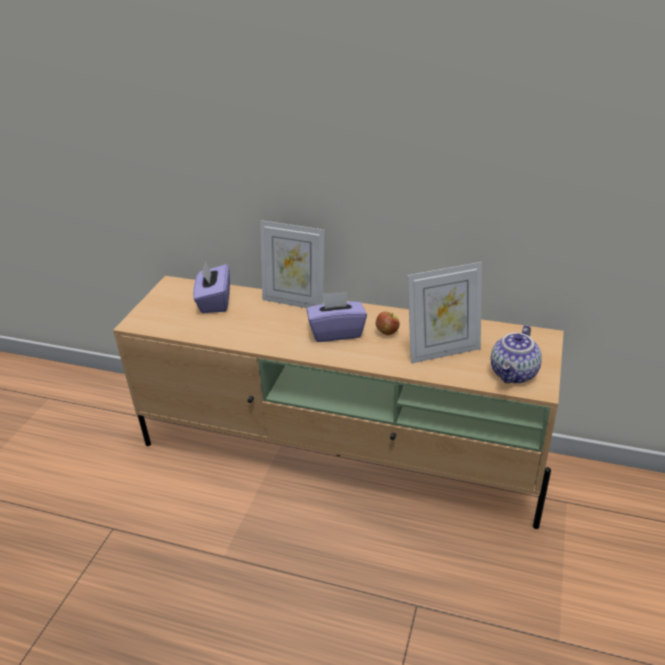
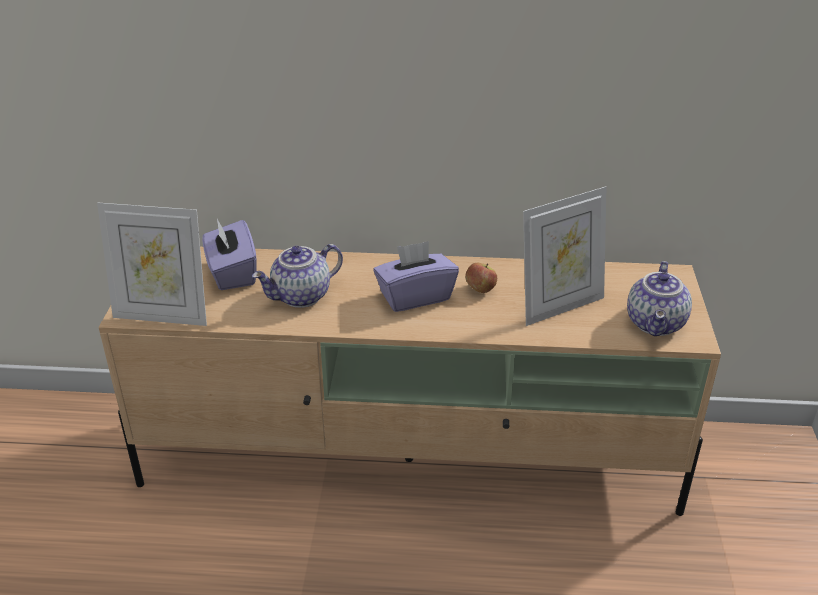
camera: 15 degrees left, 0 degrees up
picture frame [260,220,325,308] -> picture frame moved to [97,203,207,326]
none -> teapot [252,244,343,308]

